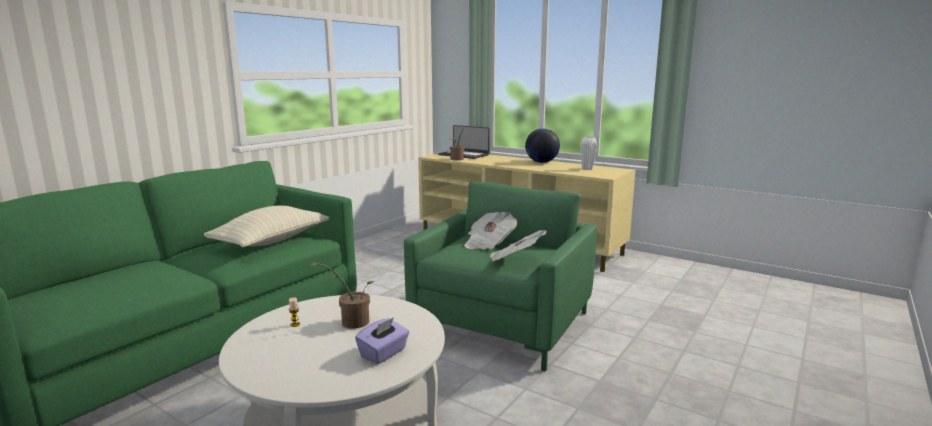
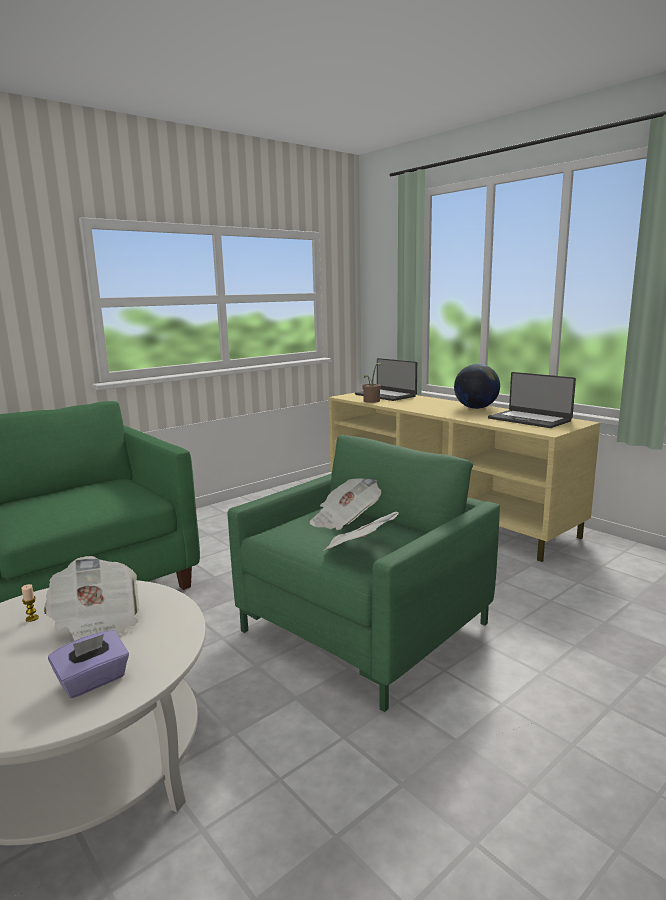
camera: 15 degrees right, 0 degrees up
beige pillow [204,205,329,247] -> none
potted plant [307,262,375,329] -> newspaper [43,556,139,641]
white vase [580,137,597,170] -> laptop [488,372,576,428]

